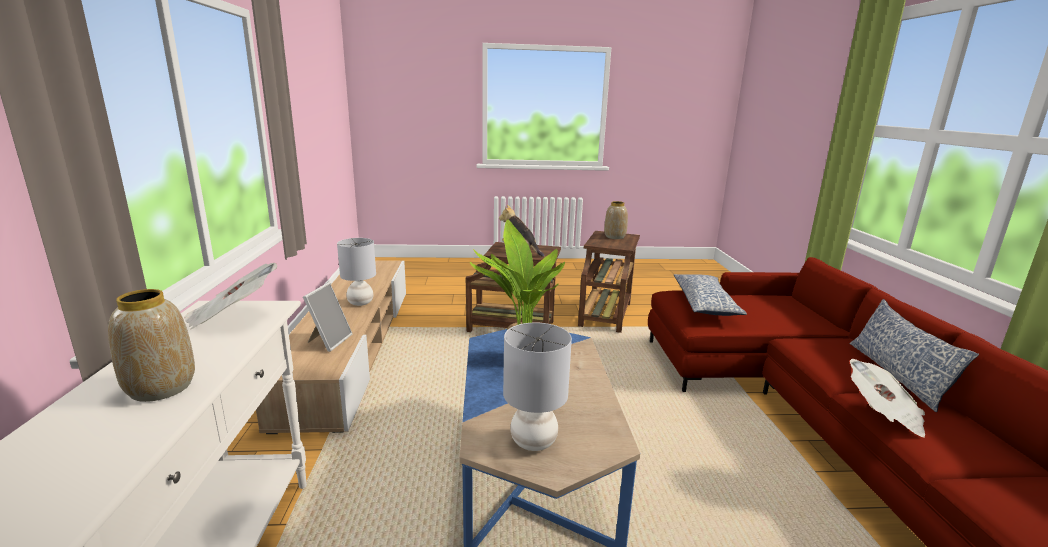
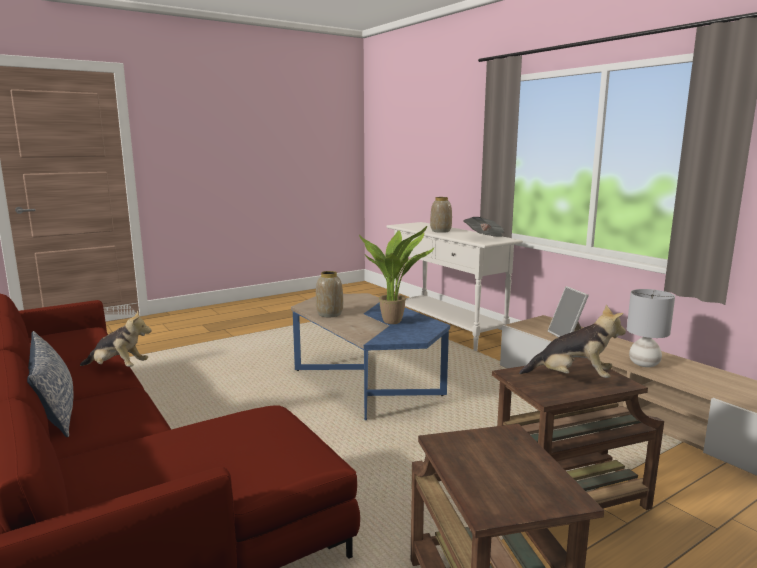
camera: 150 degrees right, 5 degrees down
grey table lamp [503,323,572,451] -> none
vase [604,201,628,239] -> vase moved to [316,271,343,317]
pillow [674,274,747,316] -> none
newspaper [850,359,925,437] -> plush toy [80,310,152,367]

